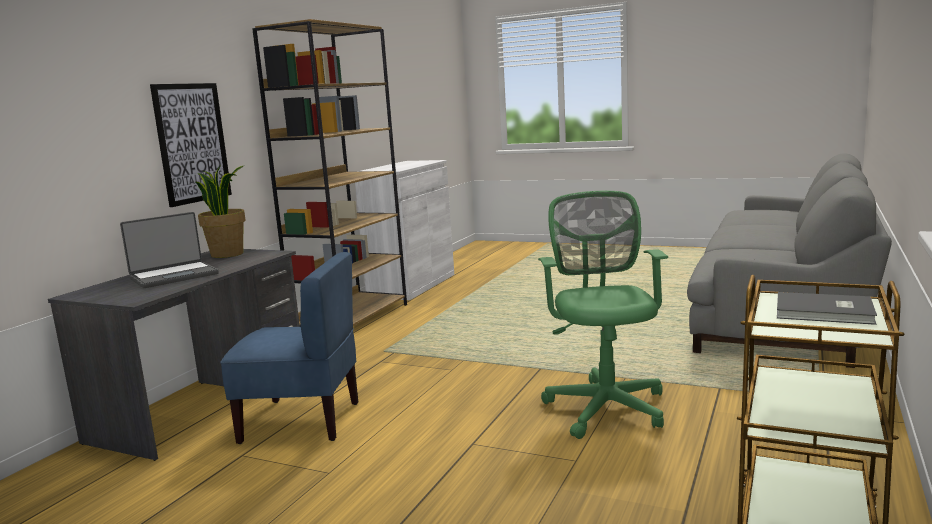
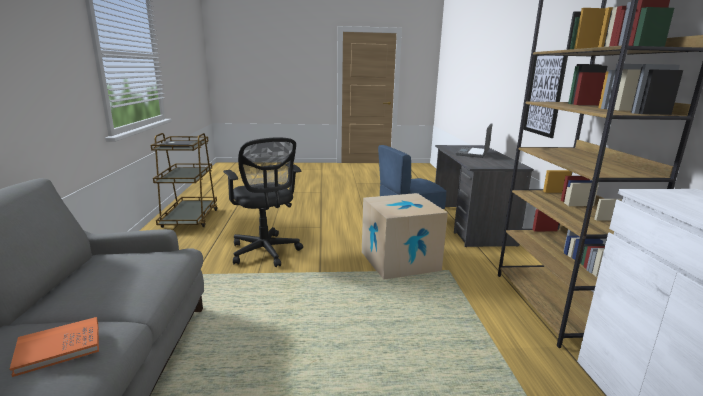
camera: 150 degrees right, 5 degrees up
potted plant [195,166,246,258] -> none
green office chair [538,191,668,439] -> black office chair [223,138,303,267]
none -> orange book [10,317,99,377]
none -> cardboard box [362,193,448,280]

